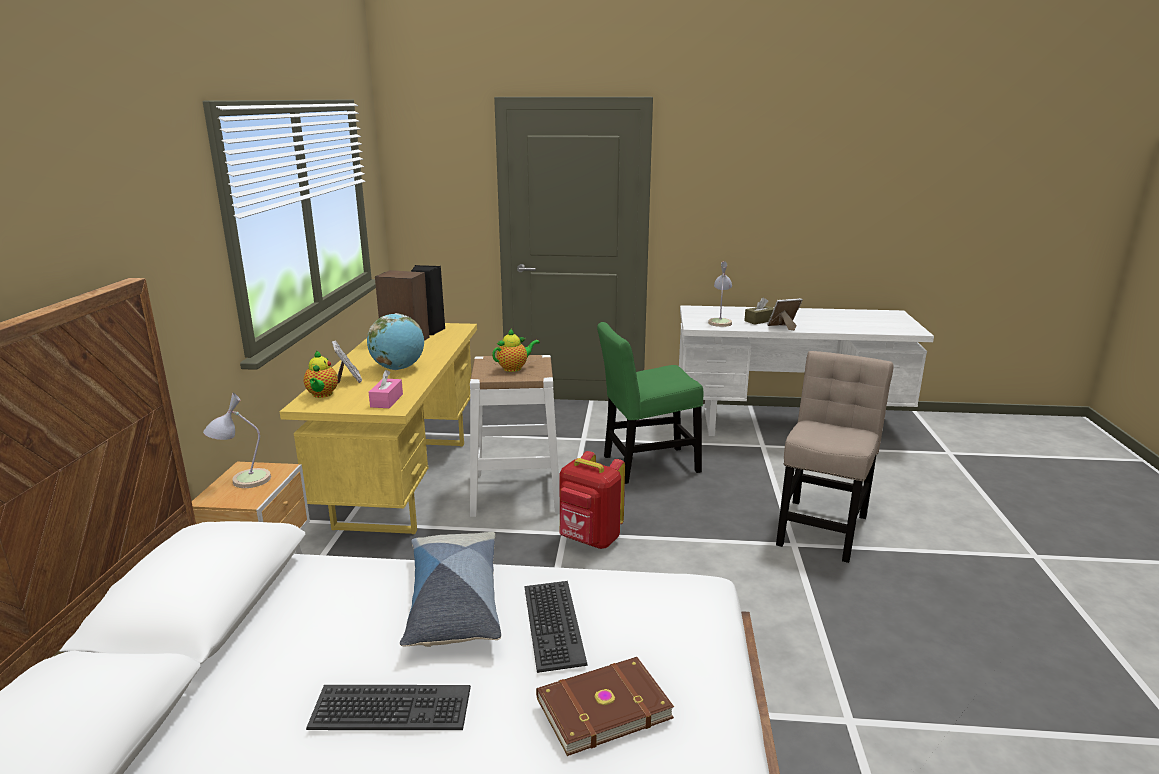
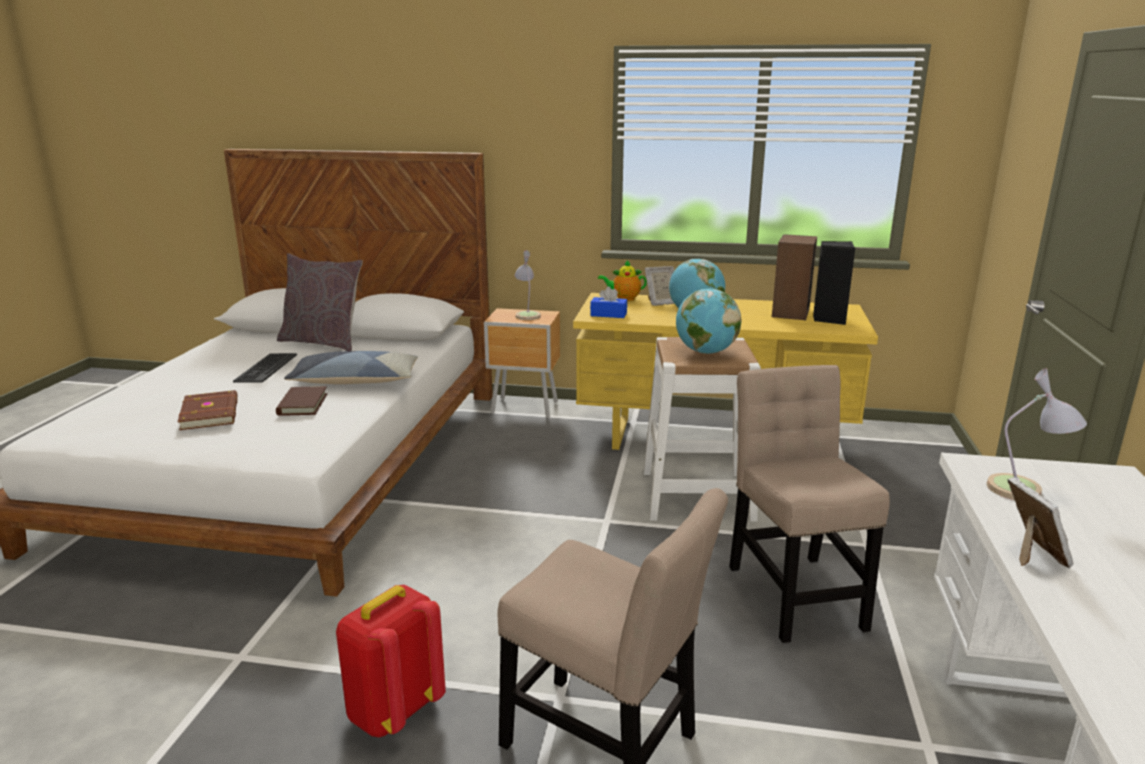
camera: 95 degrees right, 0 degrees up
pink tissue box [369,370,403,408] -> blue tissue box [590,286,627,318]
teapot [492,329,540,372] -> globe [676,288,742,354]
keyboard [525,581,588,673] -> brown book [276,386,328,416]
red backpack [559,451,625,549] -> red backpack moved to [336,585,446,737]
green chair [597,322,703,484] -> beige chair [729,365,890,643]
brown tissue box [744,298,774,325] -> none
none -> grey pillow [277,253,363,351]

